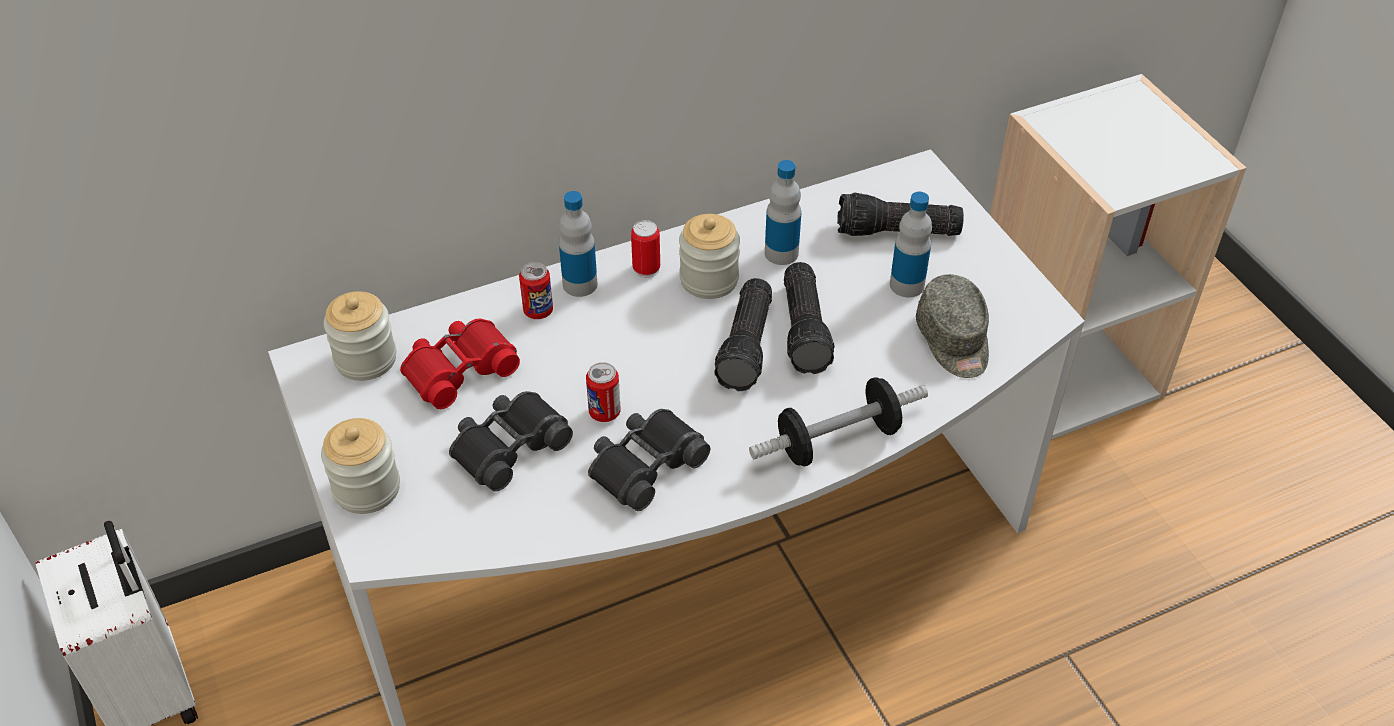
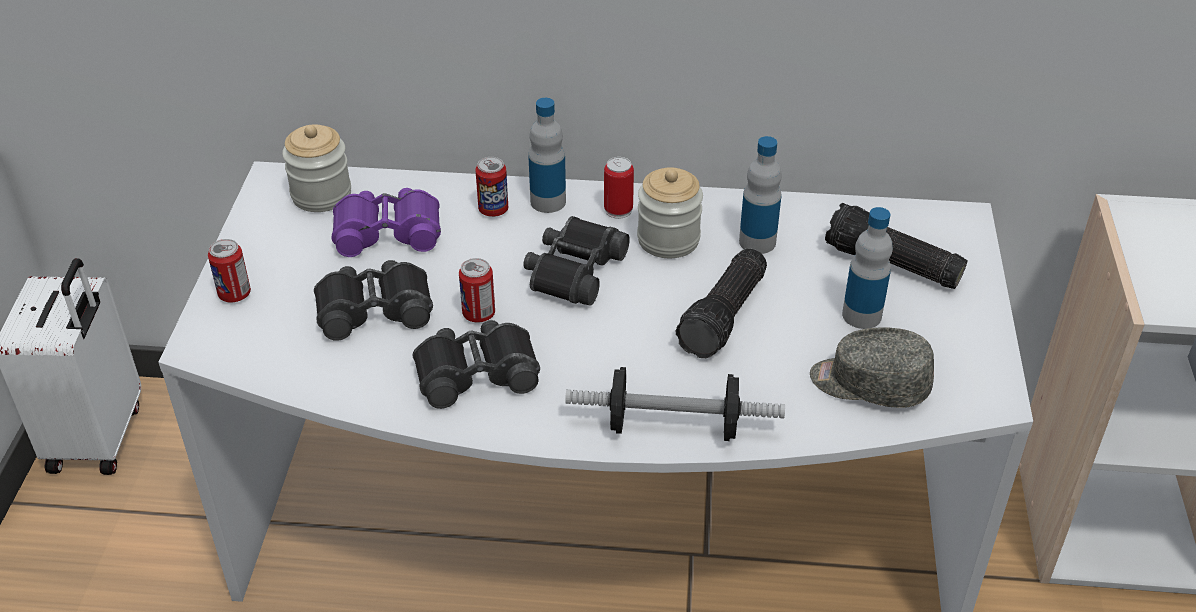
camera: 30 degrees right, 5 degrees down
jar [321,418,400,514] -> can [208,239,251,302]
red binoculars [400,319,520,409] -> purple binoculars [332,188,441,257]
flashlight [714,278,772,391] -> none
grey cap [916,274,989,378] -> grey cap turned 90 degrees clockwise [810,327,934,408]
none -> black binoculars [523,216,630,306]

